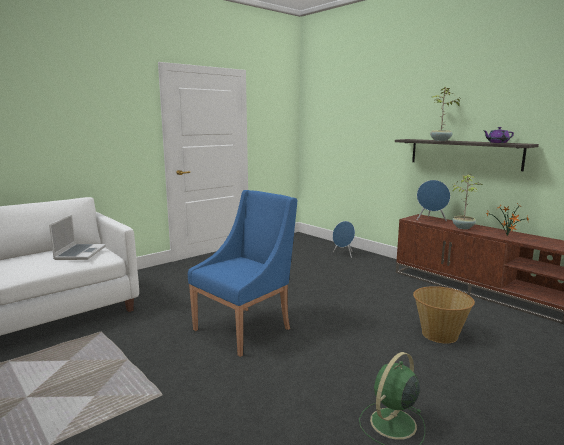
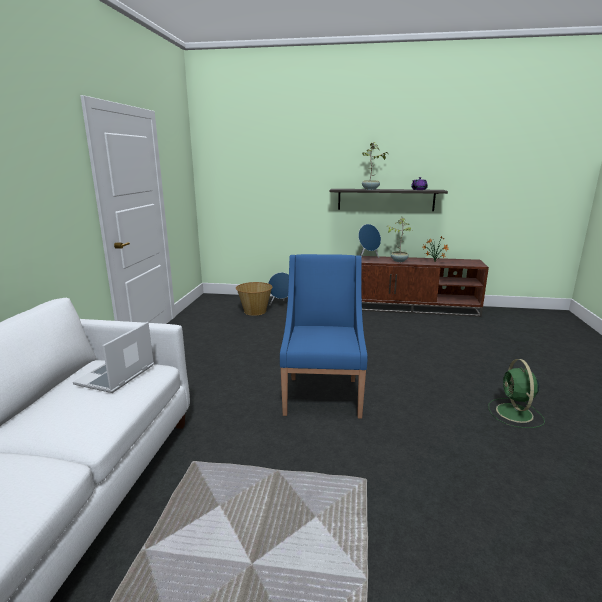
camera: 40 degrees left, 5 degrees up
laptop [49,214,106,260] -> laptop turned 120 degrees counterclockwise [73,322,154,393]
basket [413,286,475,344] -> basket moved to [236,282,273,316]

